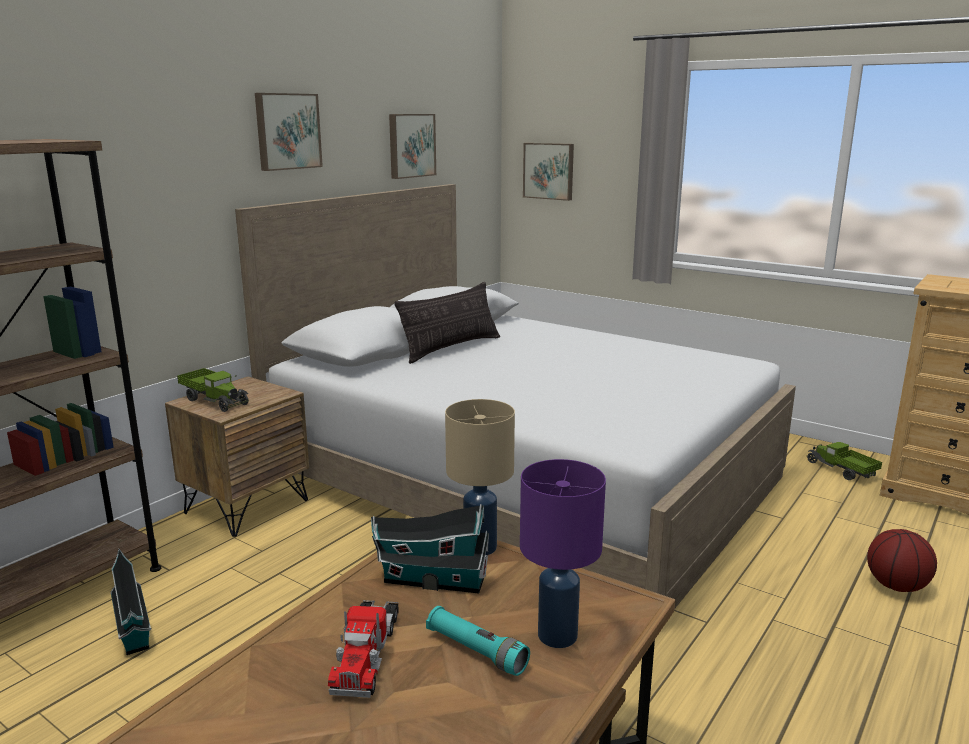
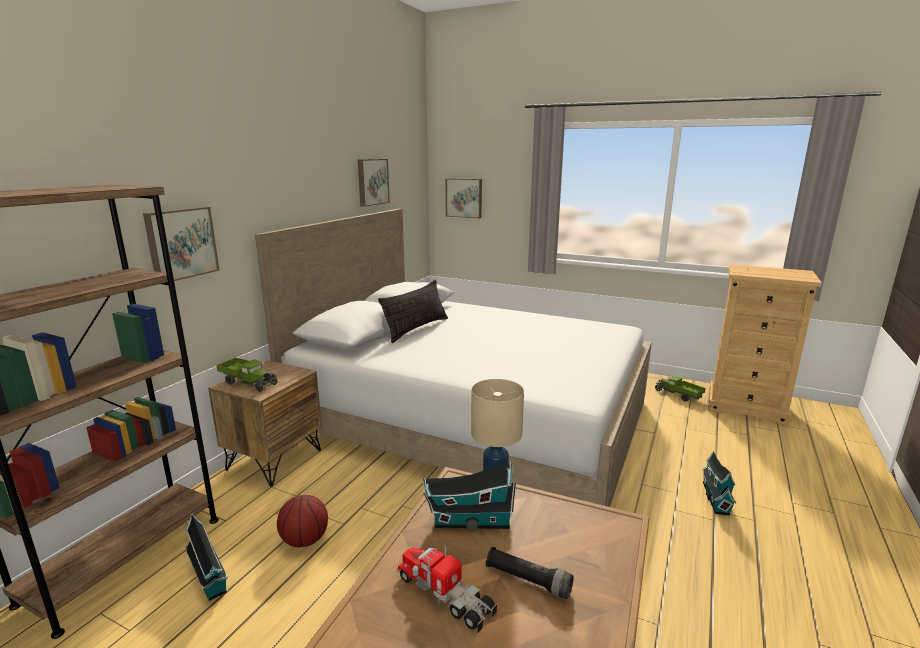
camera: 10 degrees left, 0 degrees up
picture [255,93,323,171] -> picture moved to [143,207,219,281]
toy truck [328,600,399,698] -> toy truck turned 135 degrees clockwise [396,545,497,634]
turquoise flashlight [426,606,530,676] -> black flashlight [486,547,574,599]
purple table lamp [520,459,606,648] -> none
basketball [867,529,937,592] -> basketball moved to [277,495,328,547]
none -> toy house [702,451,736,516]

